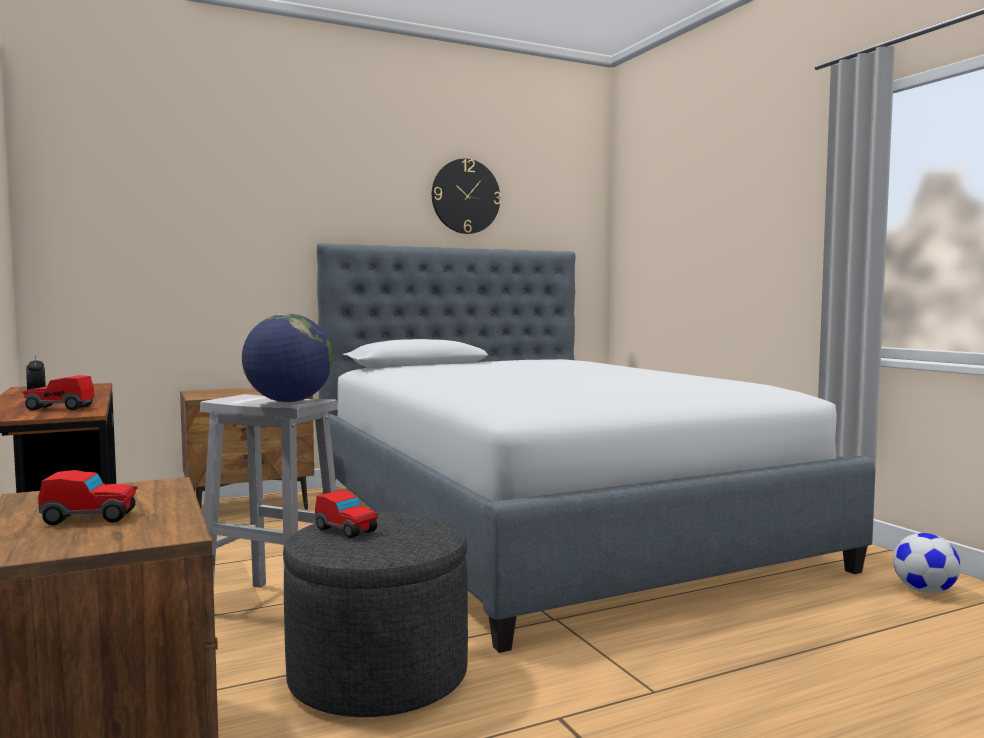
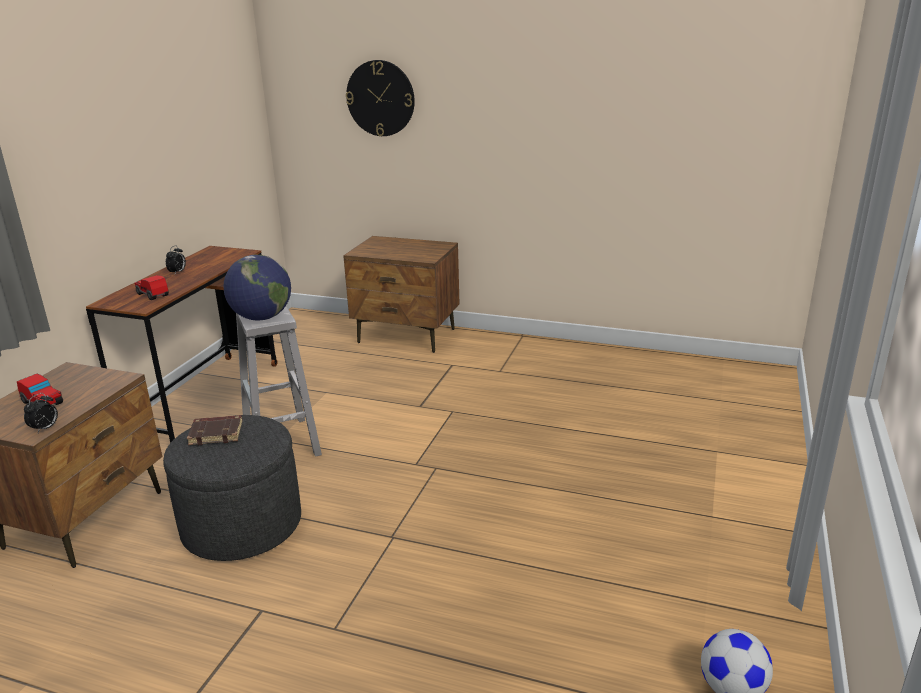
camera: 45 degrees right, 20 degrees up
toy car [315,490,378,538] -> brown book [187,415,242,445]
bed [317,243,875,653] -> none
wall clock [432,159,501,234] -> wall clock moved to [346,60,415,136]
none -> alarm clock [24,393,58,433]

